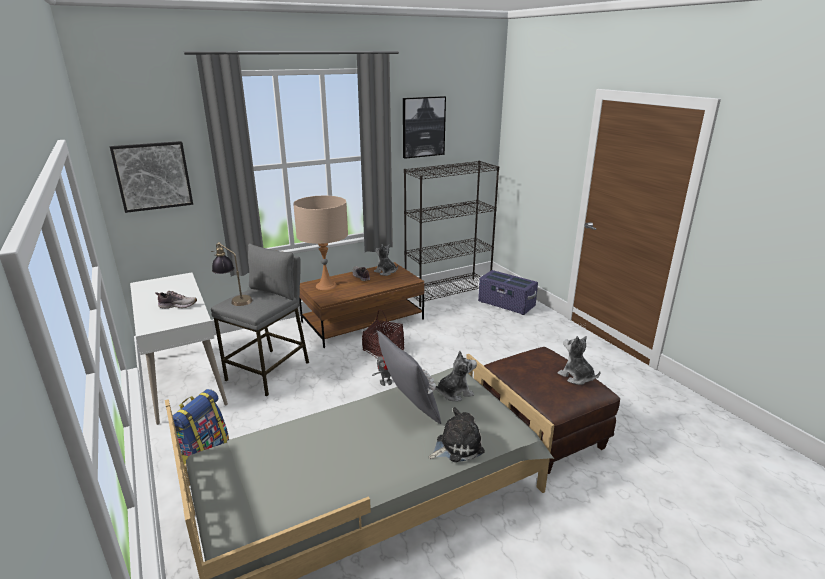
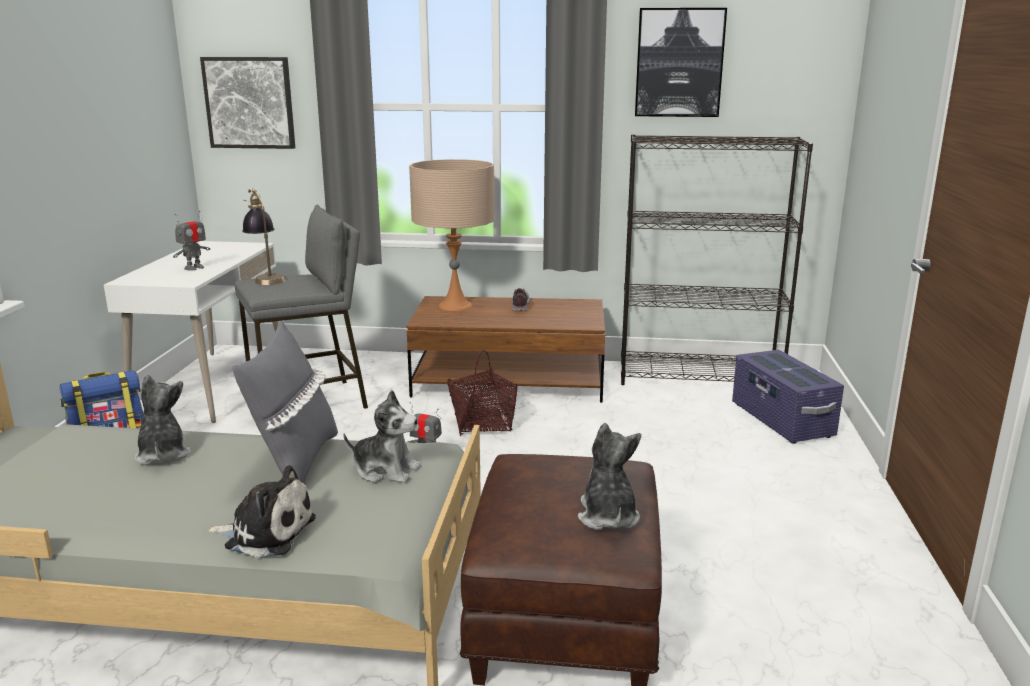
camera: 35 degrees right, 5 degrees down
shoe [155,291,197,308] -> toy robot [173,211,210,271]
plush toy [374,244,398,276] -> plush toy moved to [135,374,191,465]

